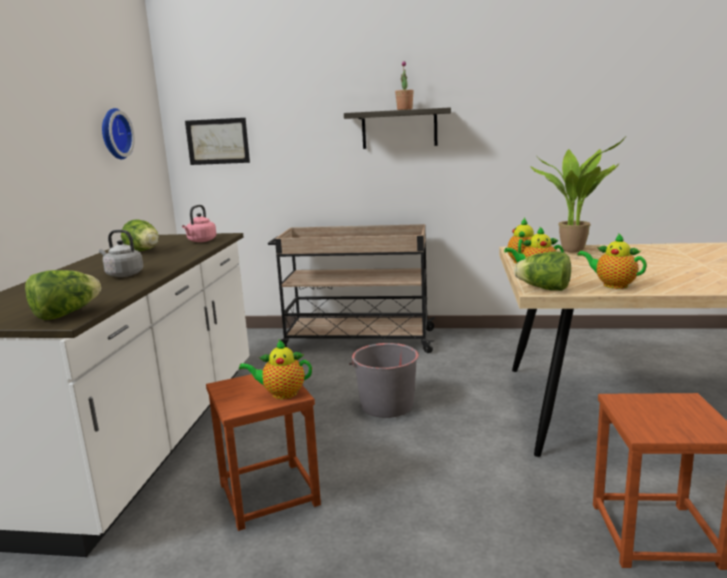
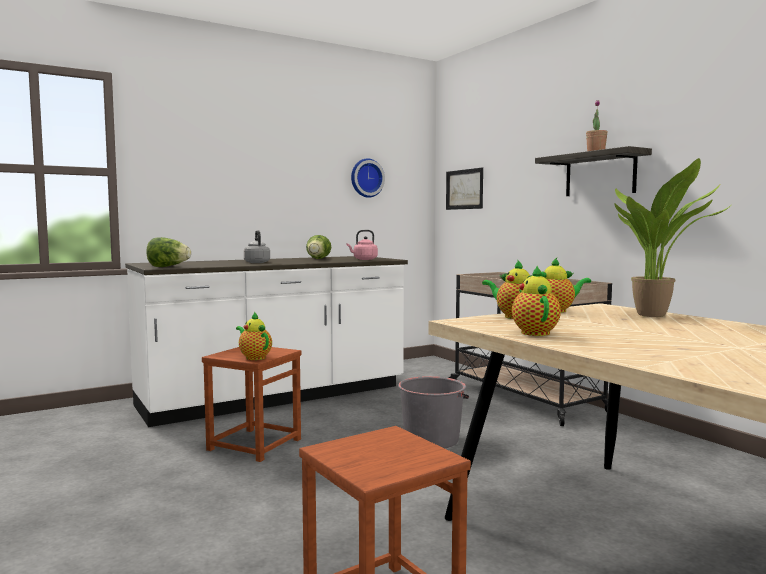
camera: 50 degrees right, 10 degrees down
lettuce [514,251,571,291] -> none

